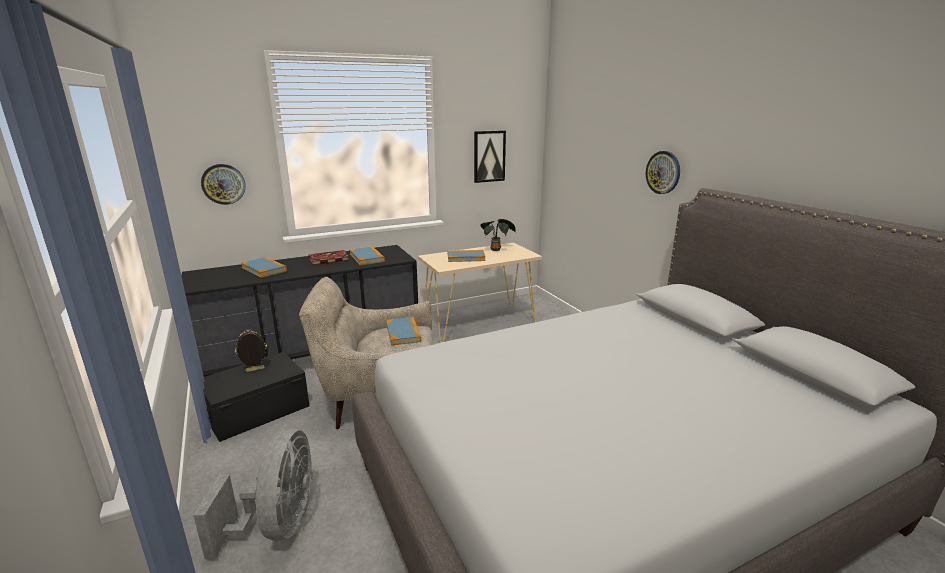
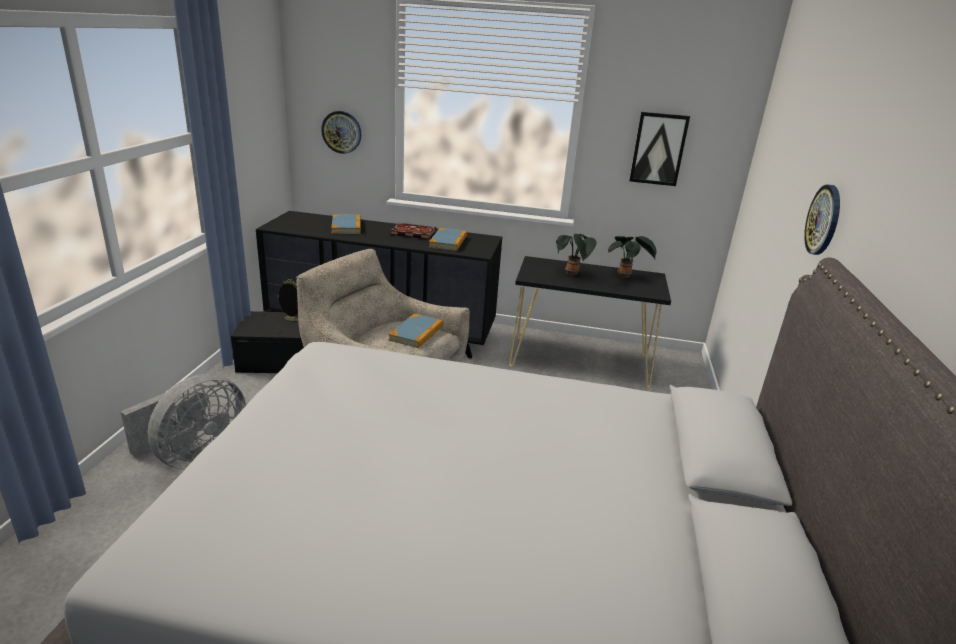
camera: 35 degrees right, 5 degrees up
beige console table [418,243,542,343] -> black console table [509,256,671,388]
book [448,250,486,262] -> potted plant [556,234,597,275]

